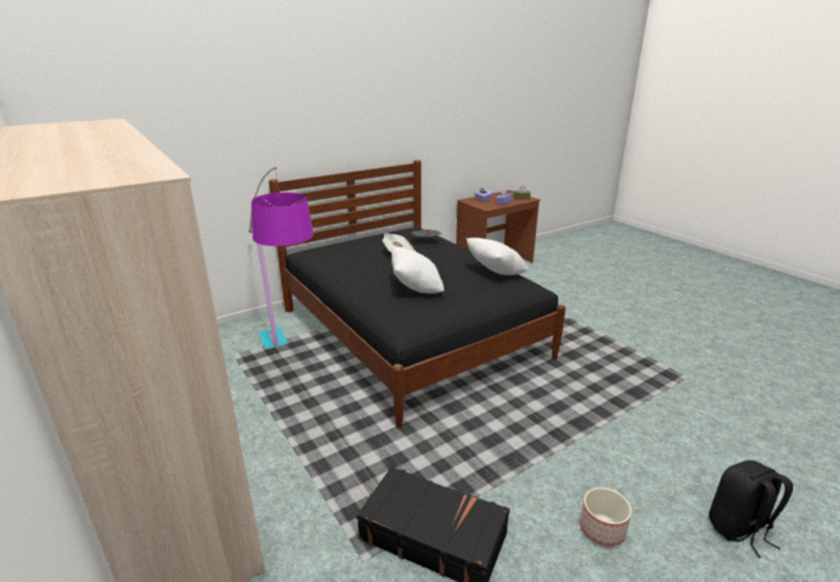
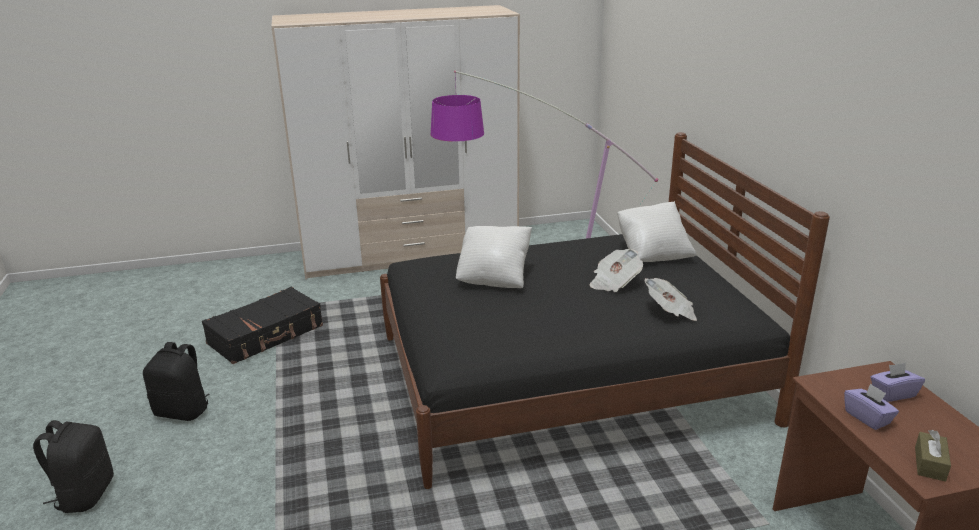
camera: 110 degrees right, 0 degrees up
white pillow [466,238,529,275] -> white pillow moved to [617,201,697,262]
planter [580,487,632,546] -> black backpack [143,342,210,421]

